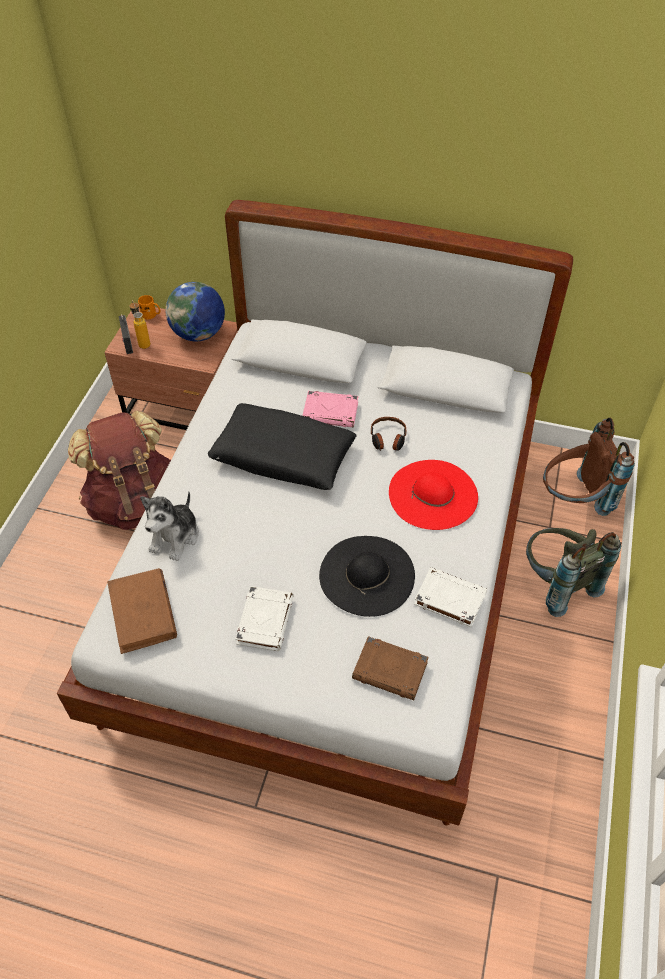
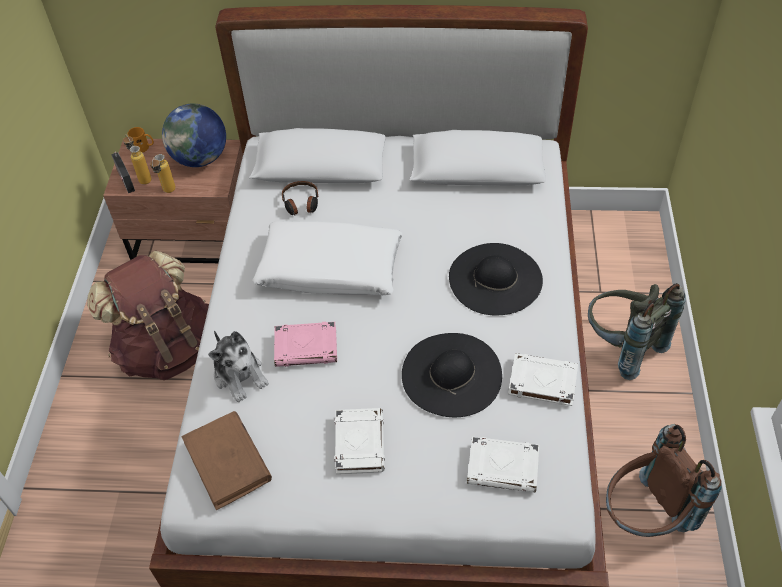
camera: 10 degrees left, 0 degrees up
plush toy [140,492,199,561] -> plush toy turned 45 degrees counterclockwise [208,330,269,402]
black pillow [208,403,356,490] -> white pillow [252,221,403,295]
pink book [302,391,358,428] -> pink book moved to [274,322,337,367]
brown book [352,636,429,700] -> white book [467,437,539,493]
headphones [371,417,406,452] -> headphones moved to [282,181,318,215]
red hat [389,460,478,530] -> black hat [449,243,543,315]
brown backpack [543,418,635,516] -> brown backpack moved to [606,424,722,537]
none -> bottle [150,154,176,193]

